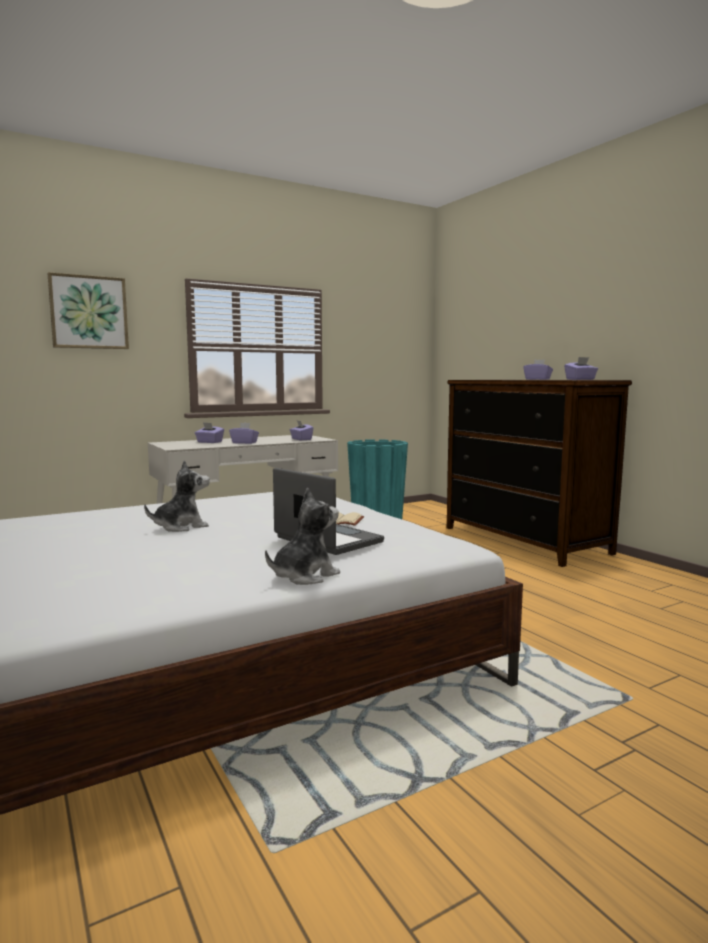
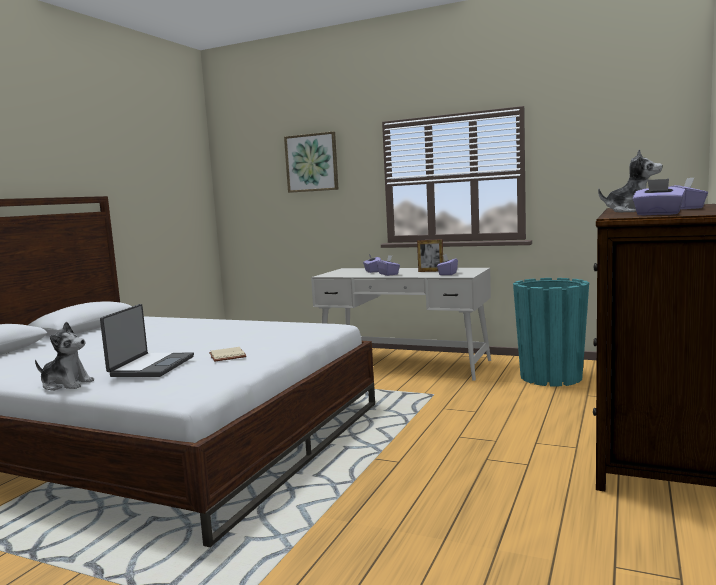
camera: 55 degrees right, 0 degrees up
plush toy [144,460,210,532] -> plush toy moved to [598,149,663,212]
none -> picture frame [417,239,443,272]

